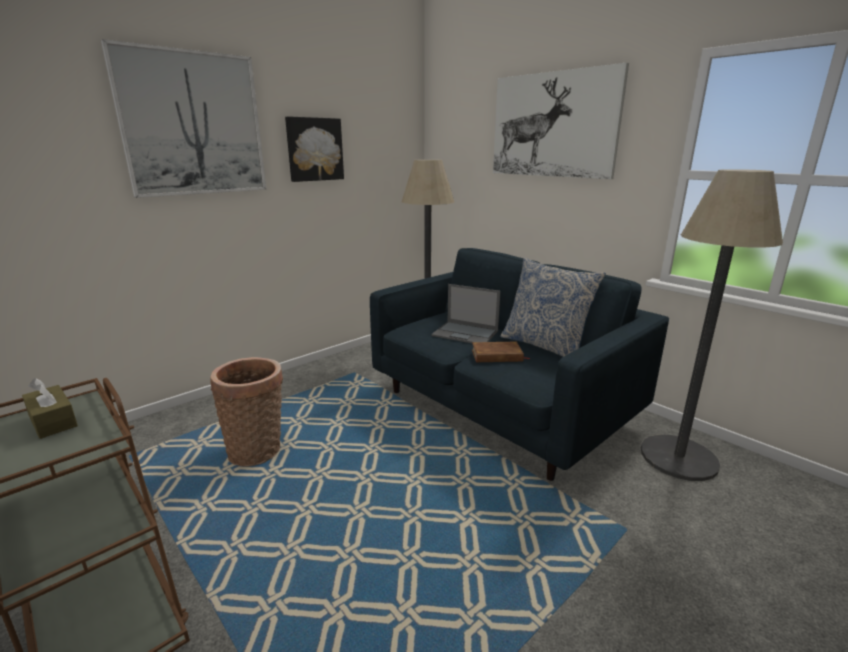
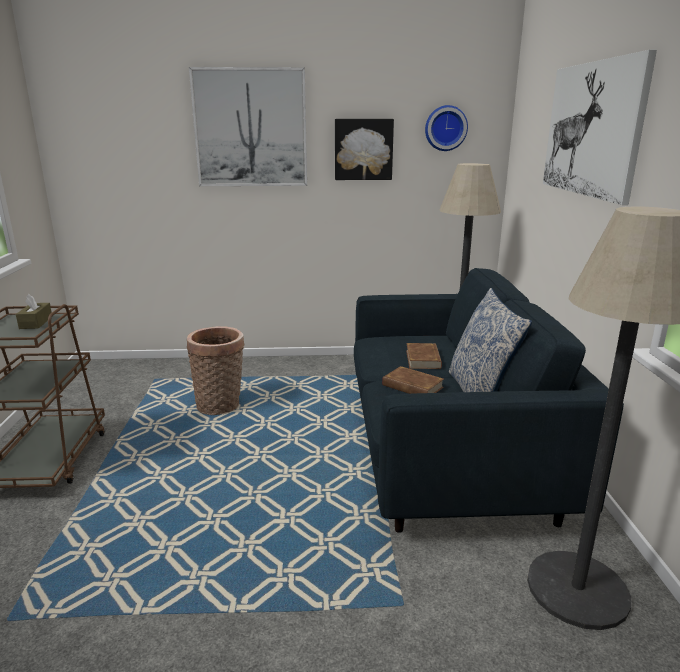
camera: 40 degrees right, 0 degrees up
laptop [431,284,501,343] -> brown book [406,343,442,369]
none -> wall clock [425,105,468,151]

